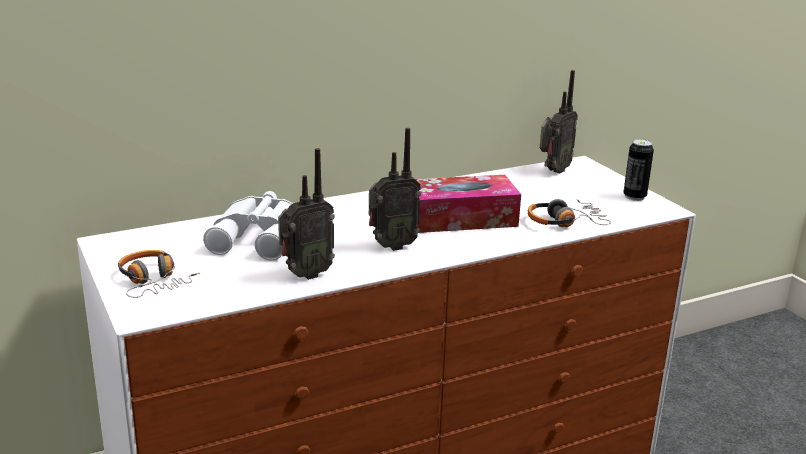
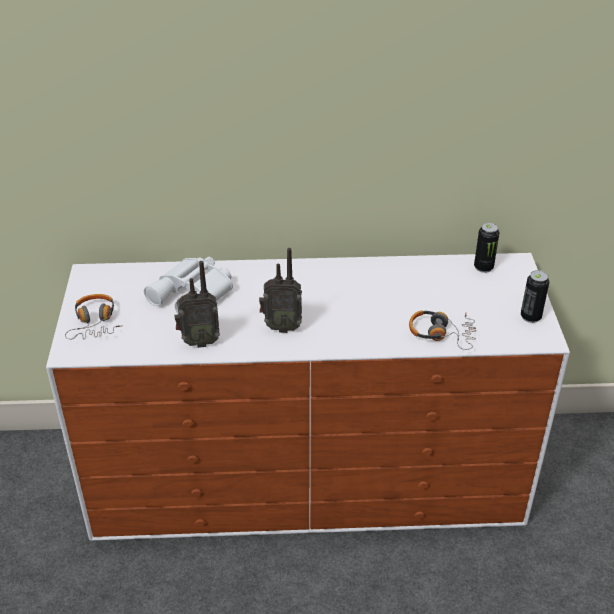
camera: 25 degrees right, 15 degrees up
tissue box [415,175,521,233] -> none
radio [540,70,578,174] -> can [474,222,499,273]

